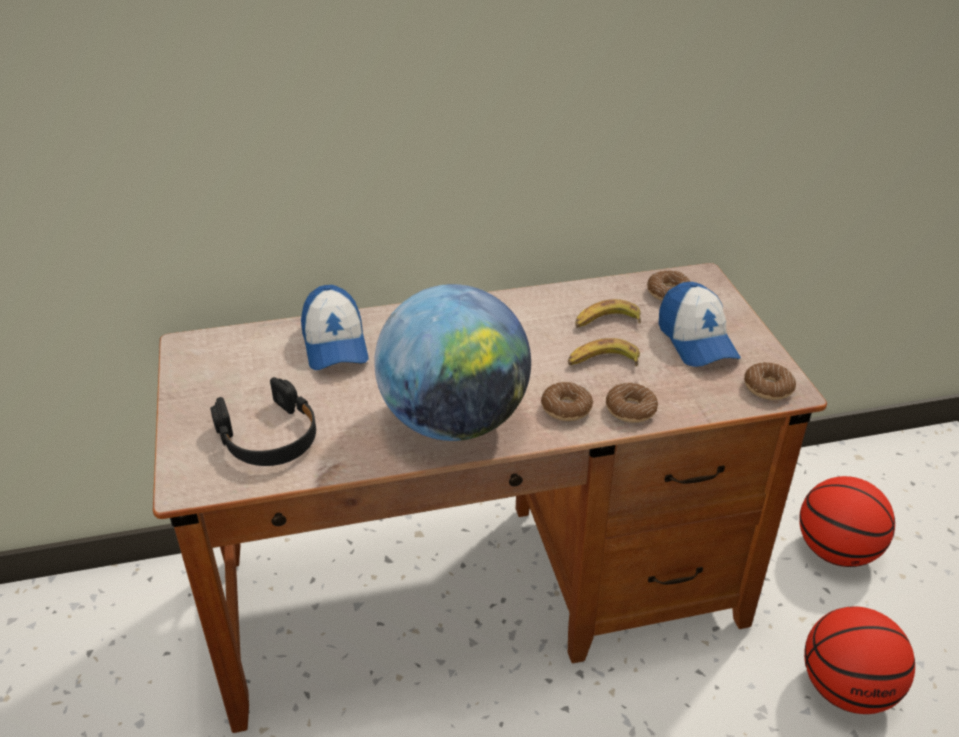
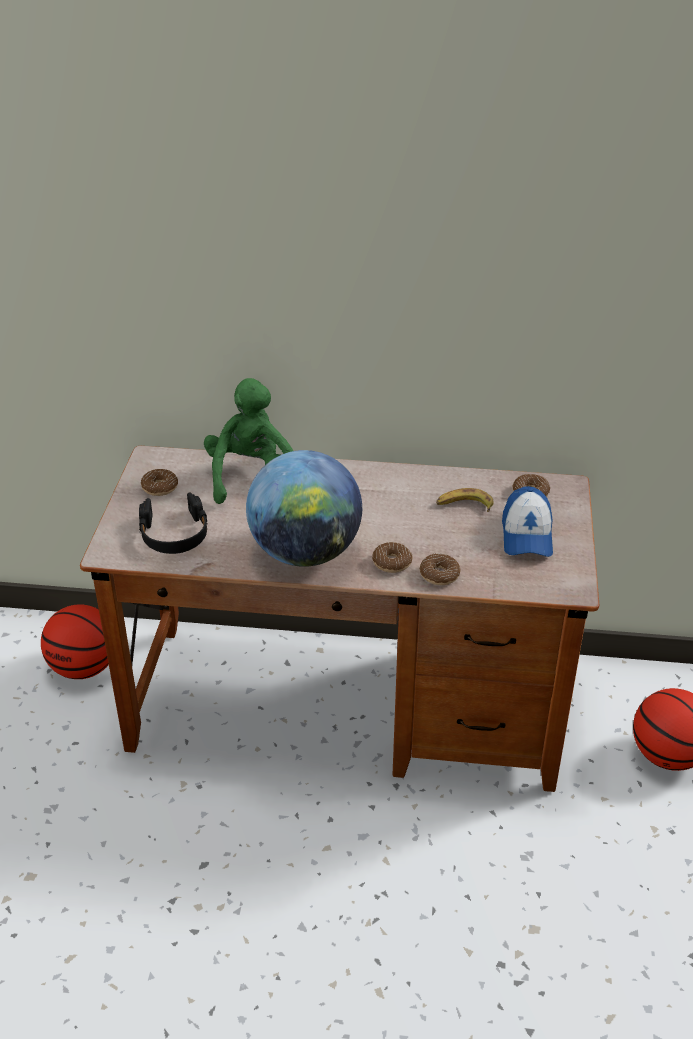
camera: 20 degrees right, 0 degrees up
cap [301,285,369,370] -> green plush toy [204,378,293,504]
banana [568,338,640,366] -> none
donut [744,362,796,400] -> donut moved to [141,469,178,496]
basketball [804,606,915,714] -> basketball moved to [41,604,109,679]

